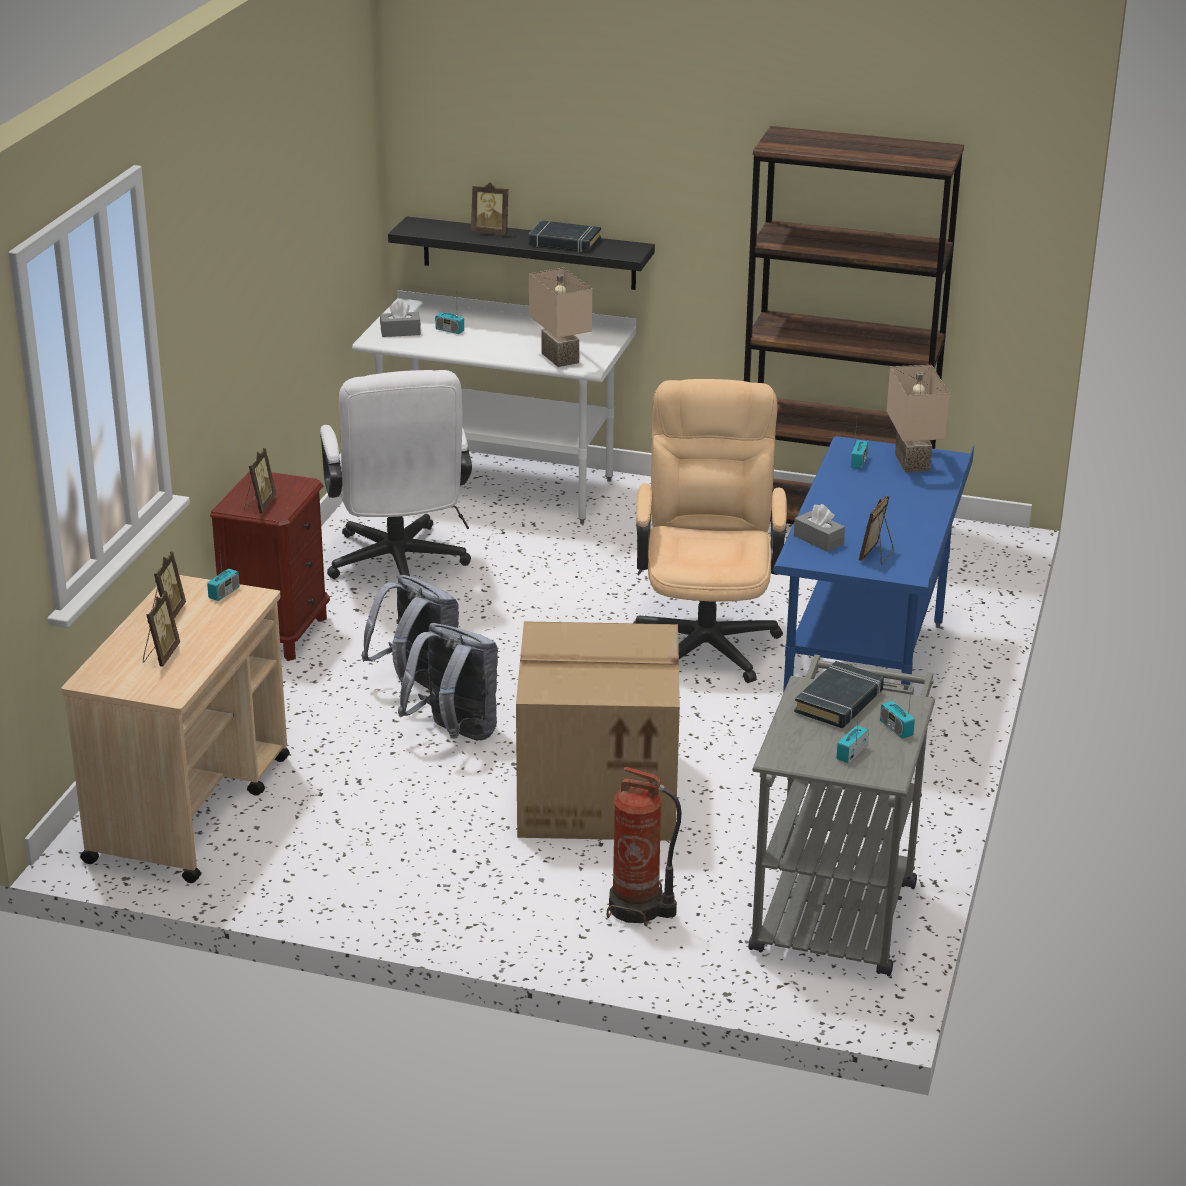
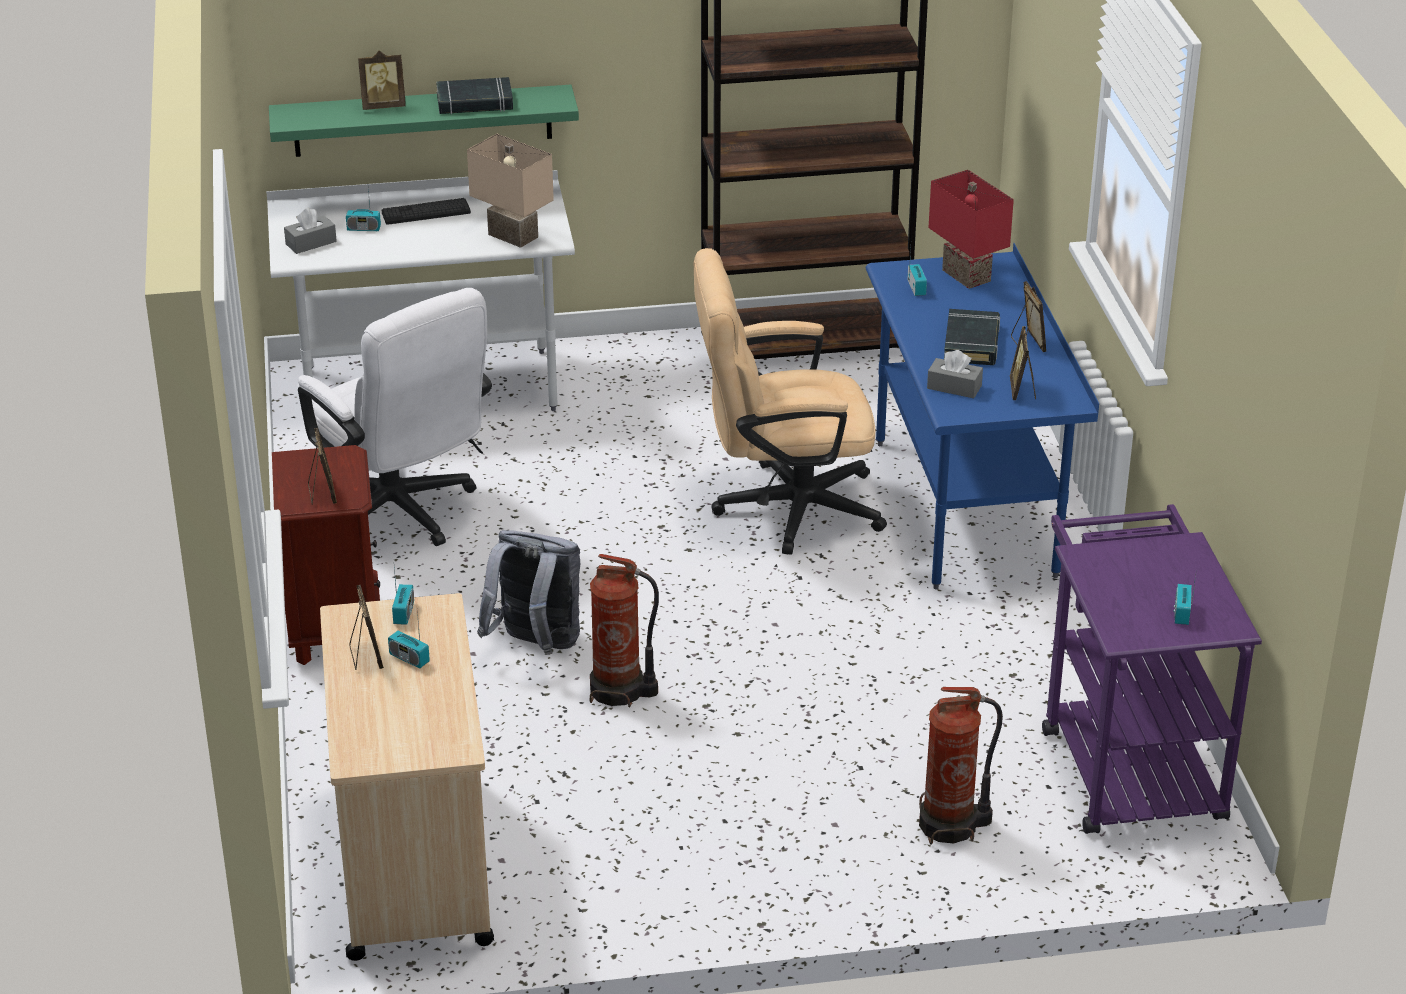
camera: 25 degrees left, 5 degrees up
picture frame [143,591,180,666] -> picture frame moved to [1011,281,1046,352]
black shelf [388,216,655,290] -> green shelf [269,85,579,157]
grey backpack [398,623,498,740] -> fire extinguisher [590,554,659,707]
cardboard box [516,621,680,841] -> none
beige office chair [634,379,787,683] -> beige office chair turned 75 degrees counterclockwise [694,248,887,555]
grey cart [748,655,935,976] -> purple cart [1042,504,1262,834]
black book [794,661,884,728] -> black book moved to [944,309,1000,365]
radio [880,681,915,739] -> radio moved to [388,611,430,668]
beige table lamp [887,365,950,472] -> red table lamp [928,170,1014,289]
none -> keyboard [382,198,471,225]

